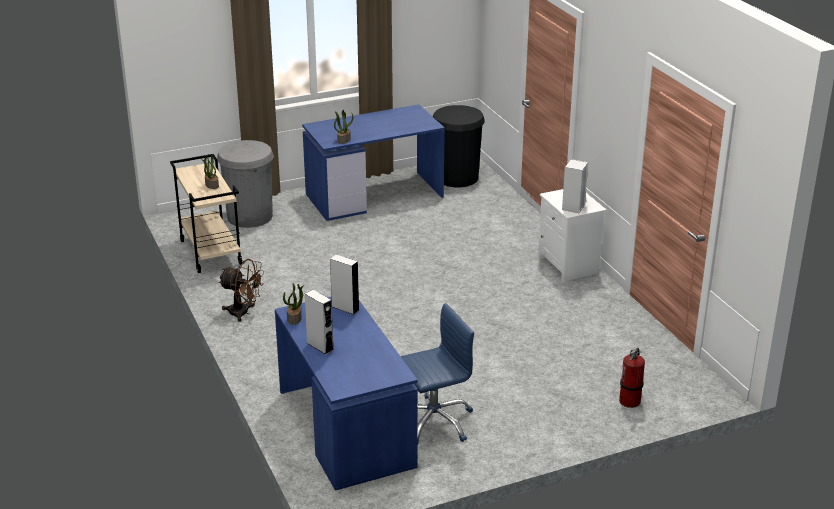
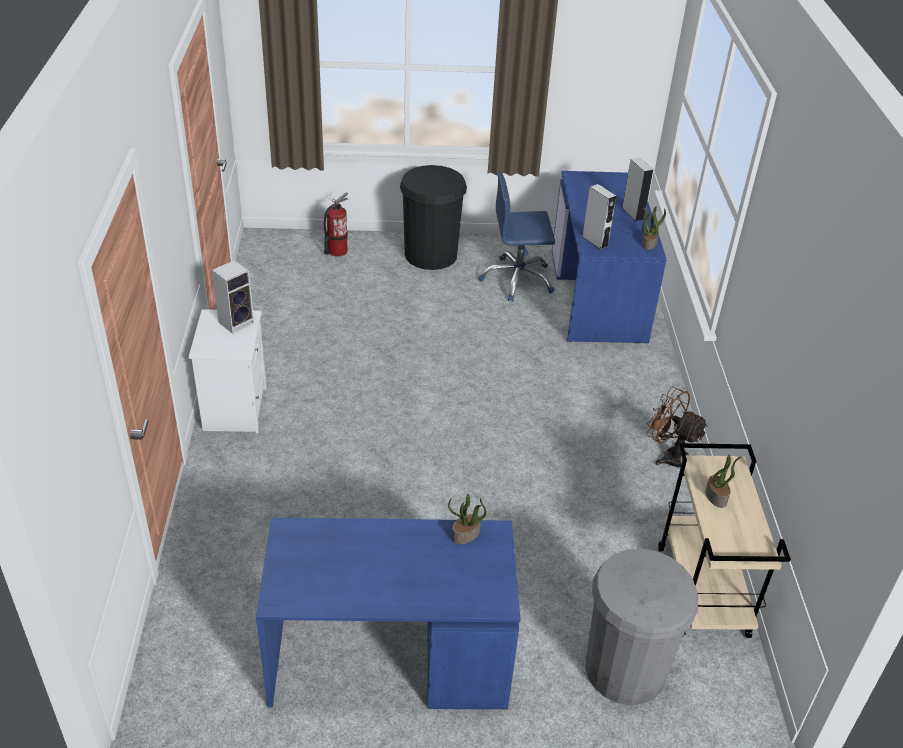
camera: 160 degrees left, 10 degrees up
black trash can [433,105,485,187] -> black trash can moved to [400,165,467,270]

